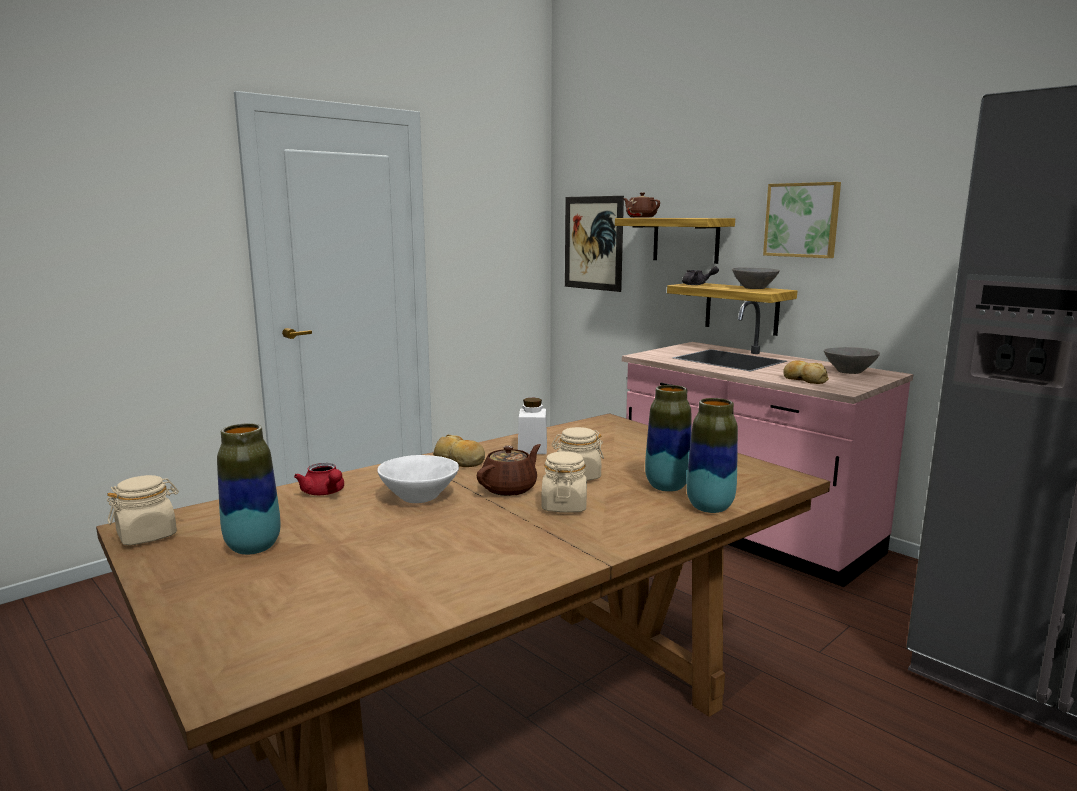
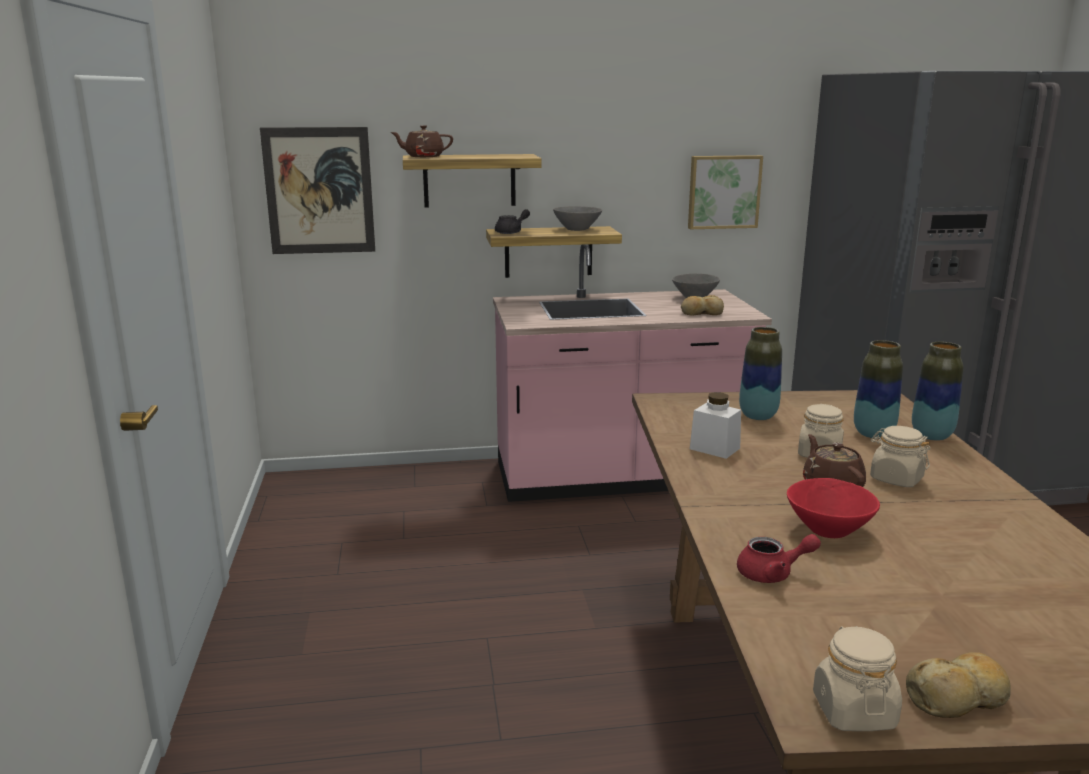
camera: 55 degrees left, 5 degrees up
vase [217,423,280,555] -> vase moved to [739,327,782,420]
white bowl [377,455,459,503] -> red bowl [787,478,880,538]
bread [433,434,485,467] -> bread moved to [906,652,1011,718]
picture [763,182,841,258] -> picture moved to [688,155,763,229]

